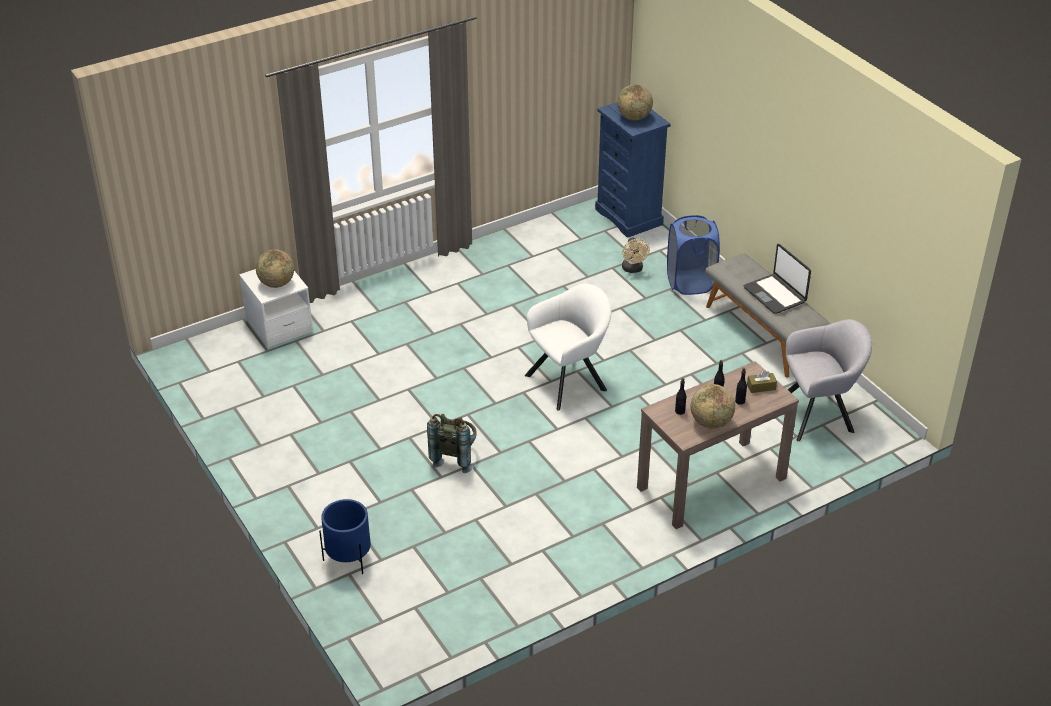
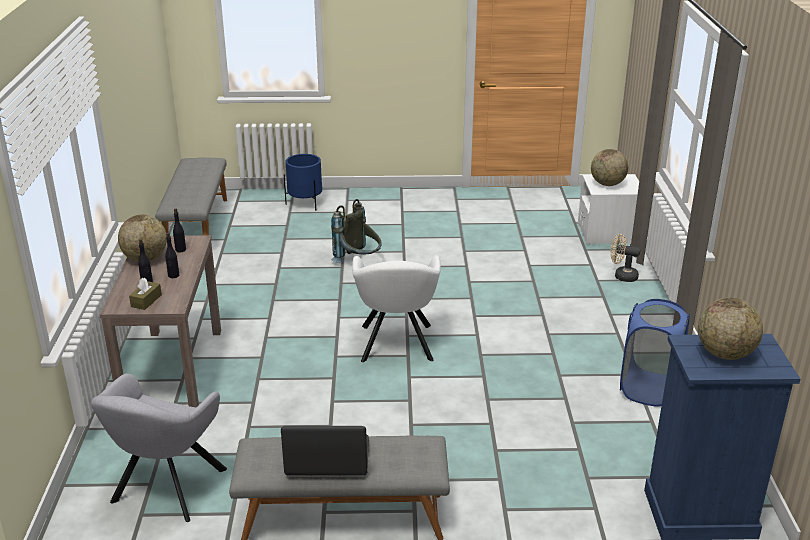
camera: 120 degrees right, 10 degrees down
beige fan [622,237,650,273] -> beige fan moved to [611,234,640,282]
blue laundry basket [667,215,720,295] -> blue laundry basket moved to [620,299,690,407]
none -> grey bench [155,158,227,235]

